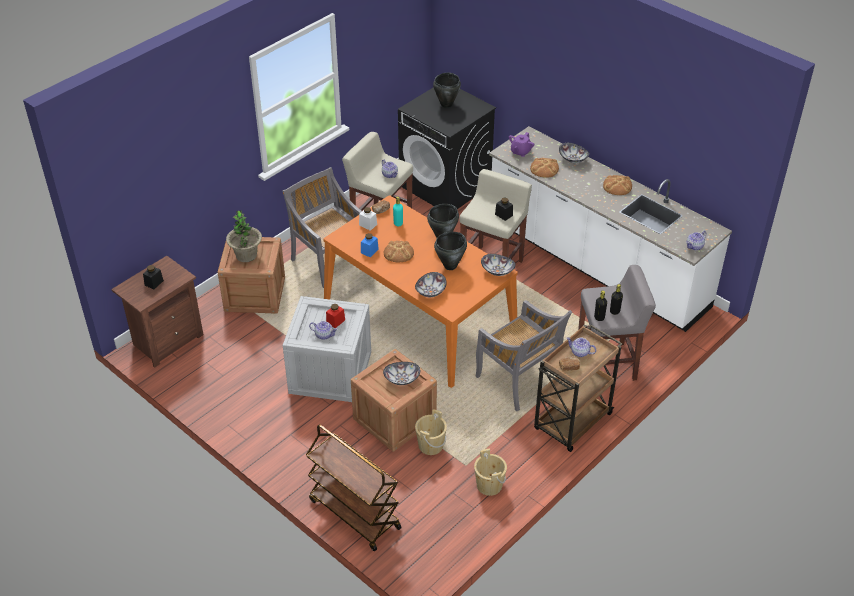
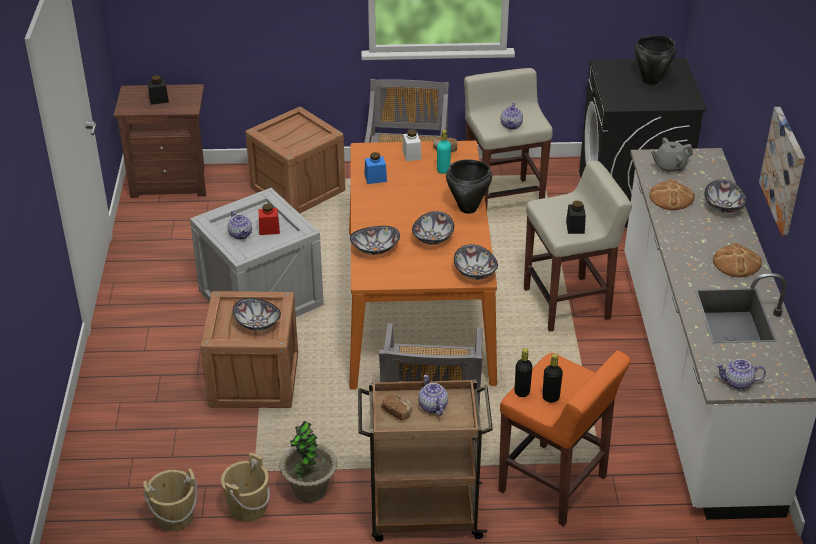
camera: 45 degrees right, 5 degrees down
potted plant [226,210,262,262] -> potted plant moved to [279,421,337,502]
brown cart [306,424,402,551] -> none
bread [384,241,414,263] -> none
beige bucket [415,409,447,455] -> beige bucket moved to [143,468,197,531]
black cooking pot [434,232,467,270] -> bowl [412,211,454,245]
purple teapot [509,132,534,157] -> grey teapot [651,137,693,174]
grey stool [578,265,656,381] -> orange stool [498,351,631,526]
none -> picture [759,107,805,236]

